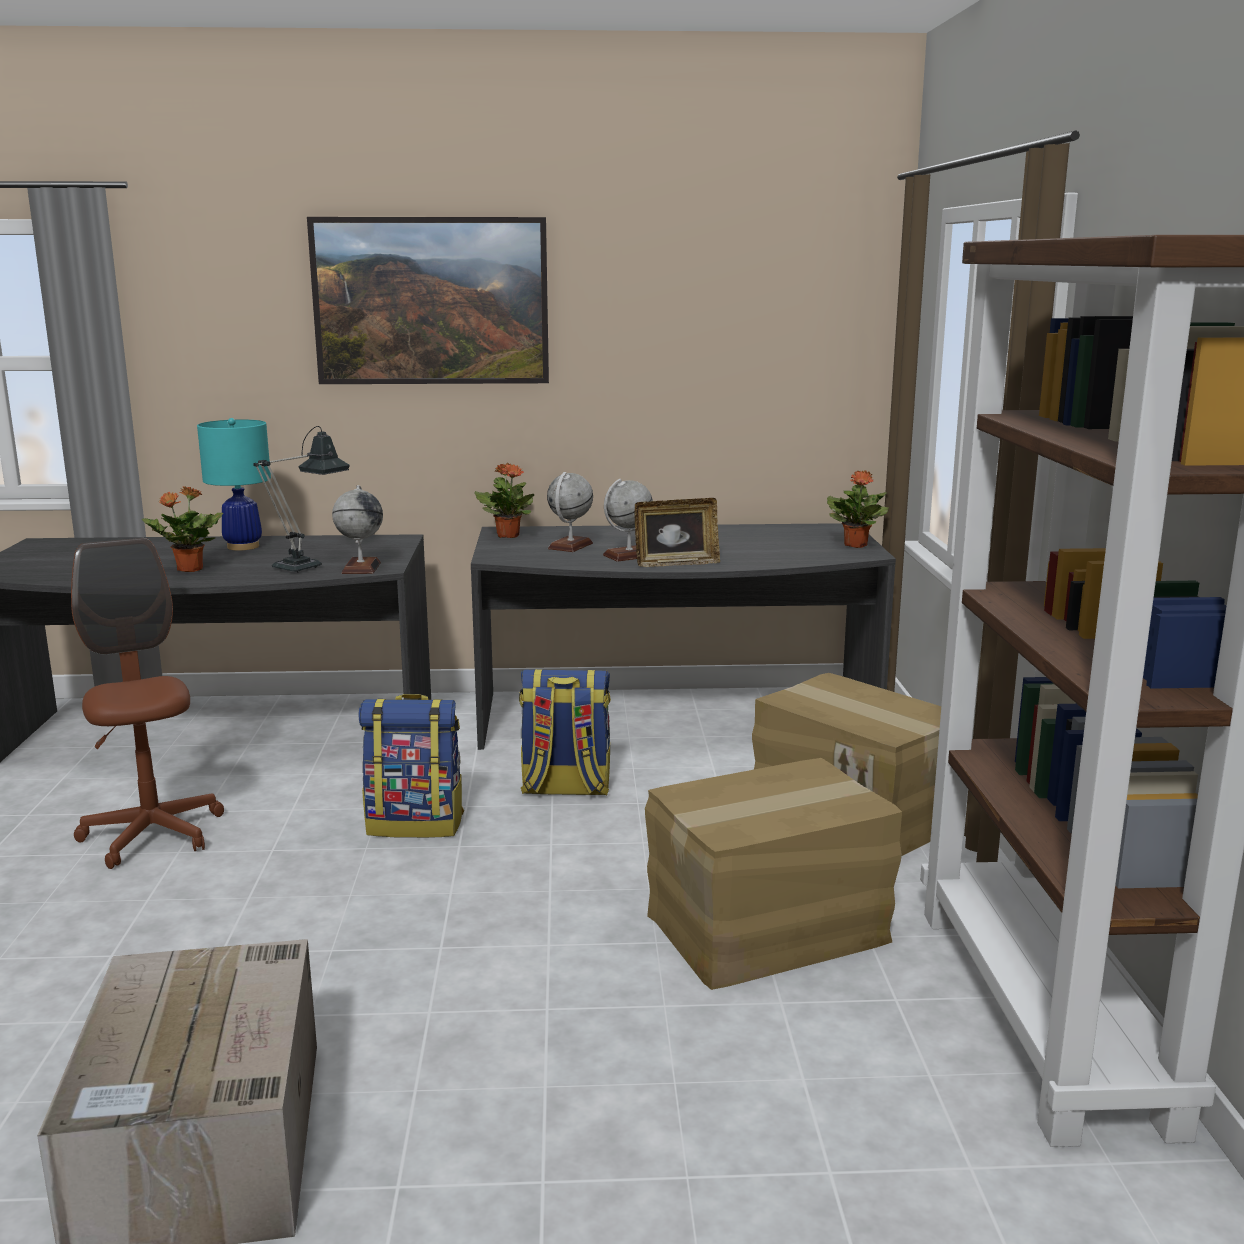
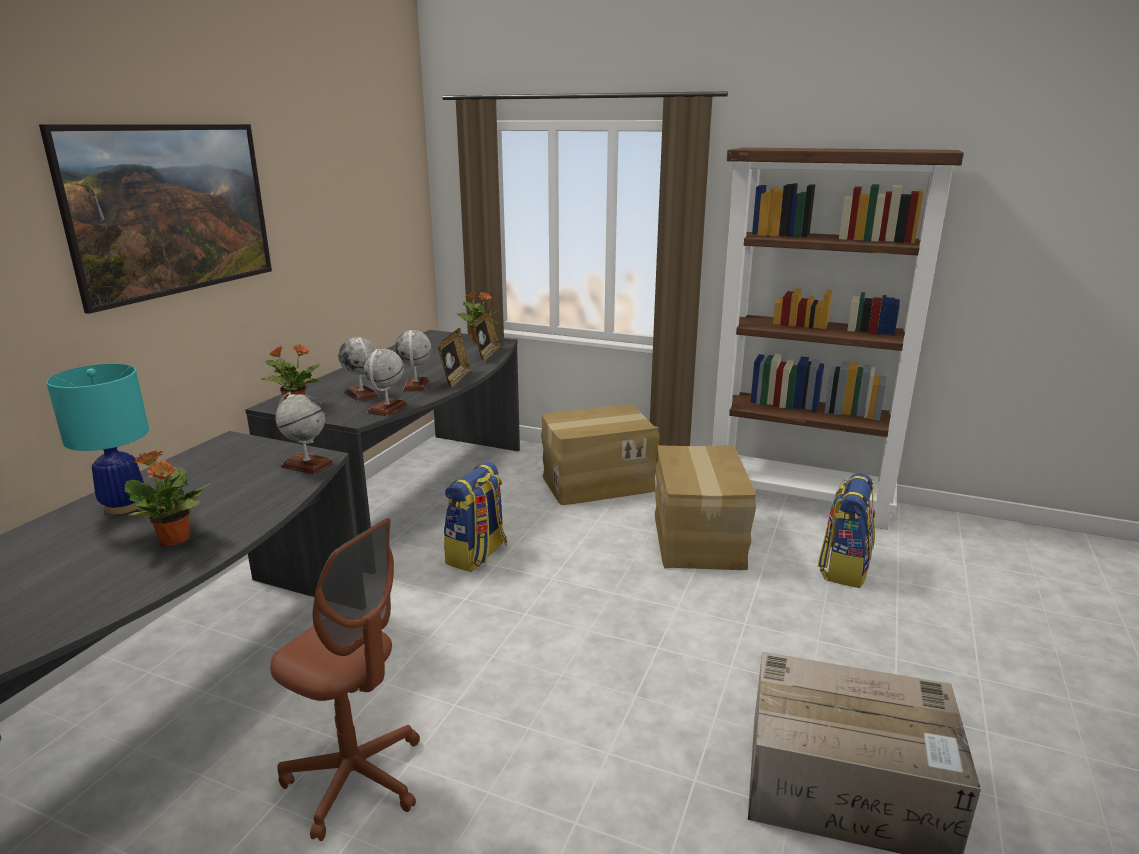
camera: 65 degrees left, 5 degrees up
brown office chair [71,538,224,869] -> brown office chair turned 150 degrees counterclockwise [270,518,420,841]
table lamp [253,426,350,573] -> none
backpack [359,694,464,838] -> backpack moved to [818,473,875,588]
none -> globe [364,349,407,416]
none -> picture frame [472,308,501,361]

